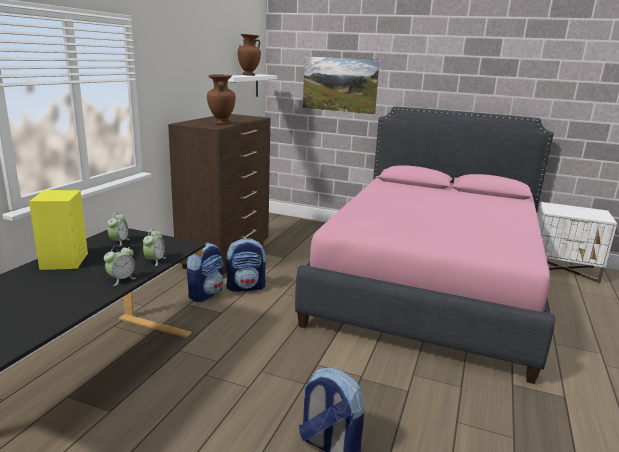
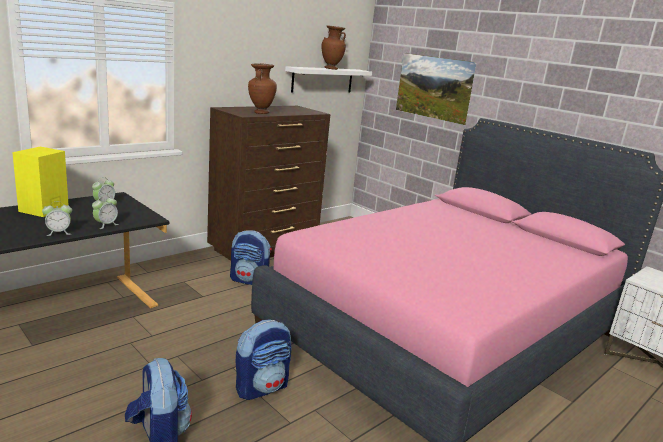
camera: 25 degrees right, 0 degrees up
backpack [186,242,224,302] -> backpack moved to [236,320,291,400]

